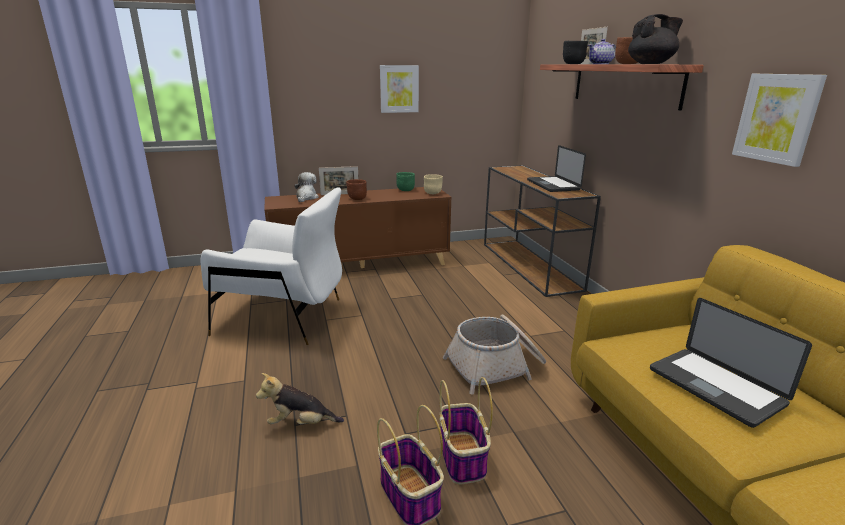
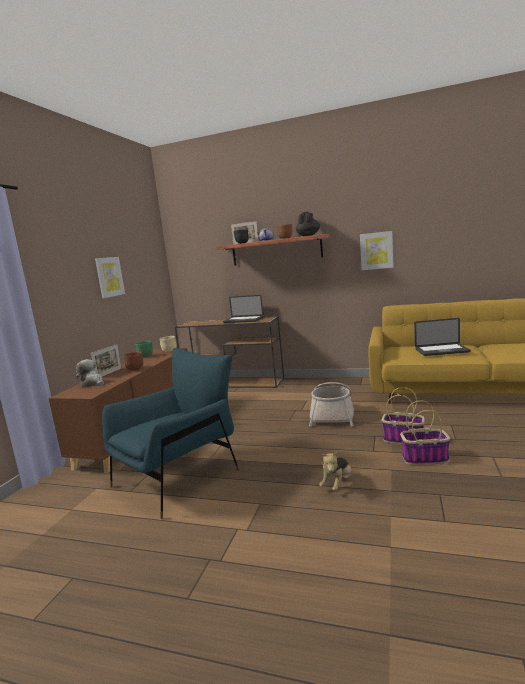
camera: 55 degrees left, 10 degrees down
white armchair [201,187,342,345] -> blue armchair [102,348,239,519]

